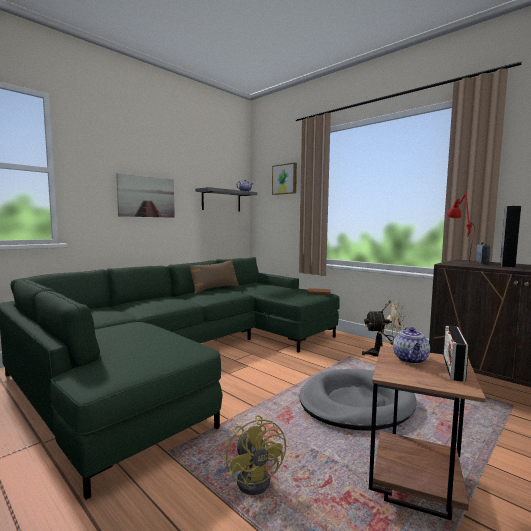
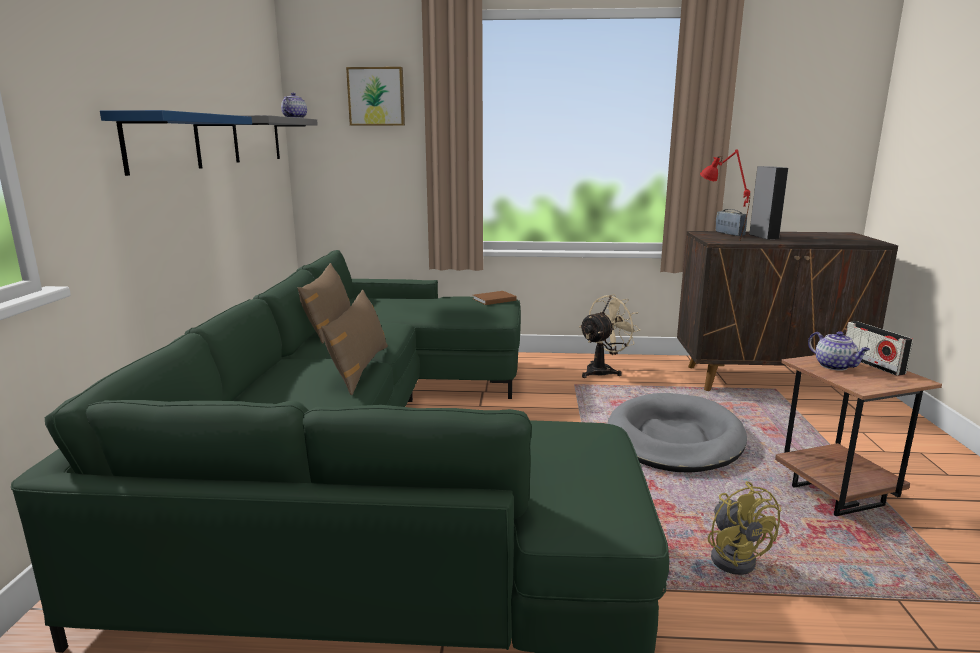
camera: 40 degrees left, 10 degrees up
picture [116,173,175,218] -> blue shelf [100,110,252,176]
yellow fan [226,415,286,495] -> yellow fan turned 45 degrees clockwise [708,481,781,575]
none -> brown pillow [321,290,388,395]

